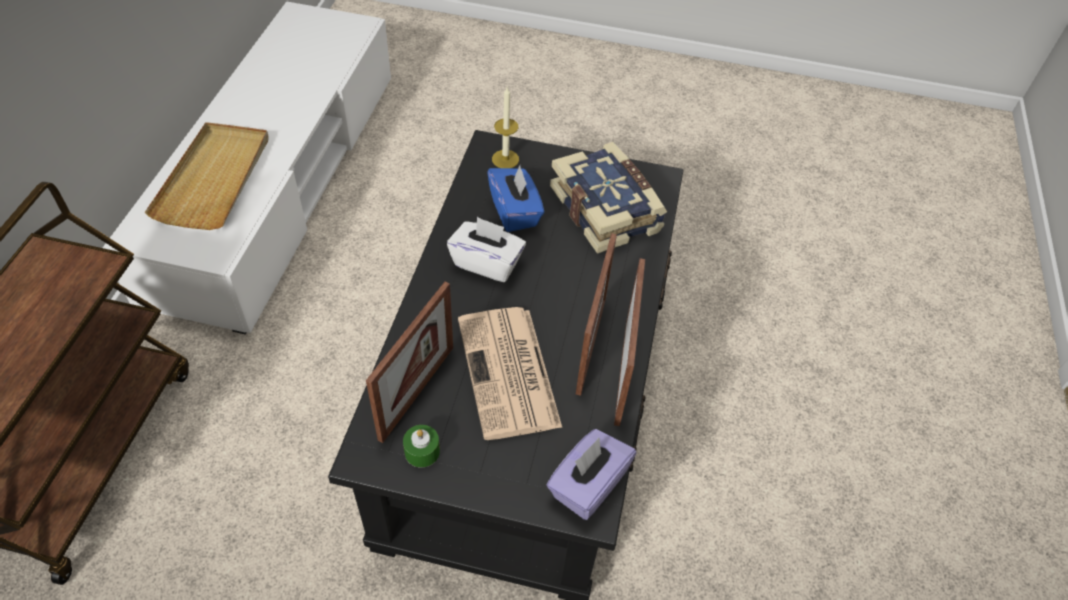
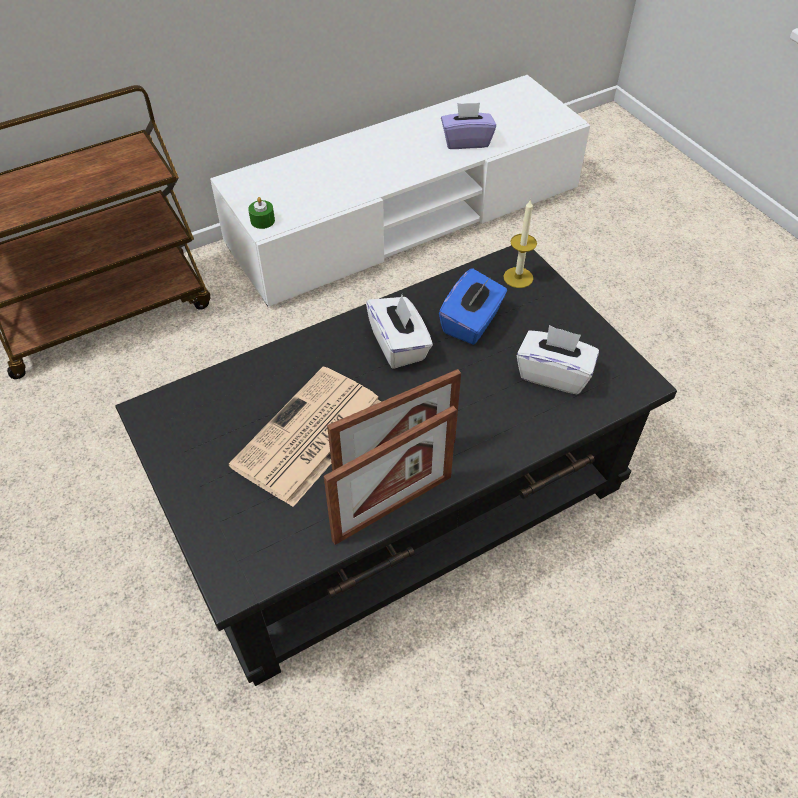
camera: 50 degrees right, 0 degrees up
beige tray [144,122,269,230] -> none
picture frame [366,282,453,443] -> none
green candle [403,425,440,468] -> green candle moved to [248,197,275,229]
purple tissue box [547,429,636,520] -> purple tissue box moved to [441,103,496,149]
book [550,142,667,254] -> white tissue box [517,325,599,394]

